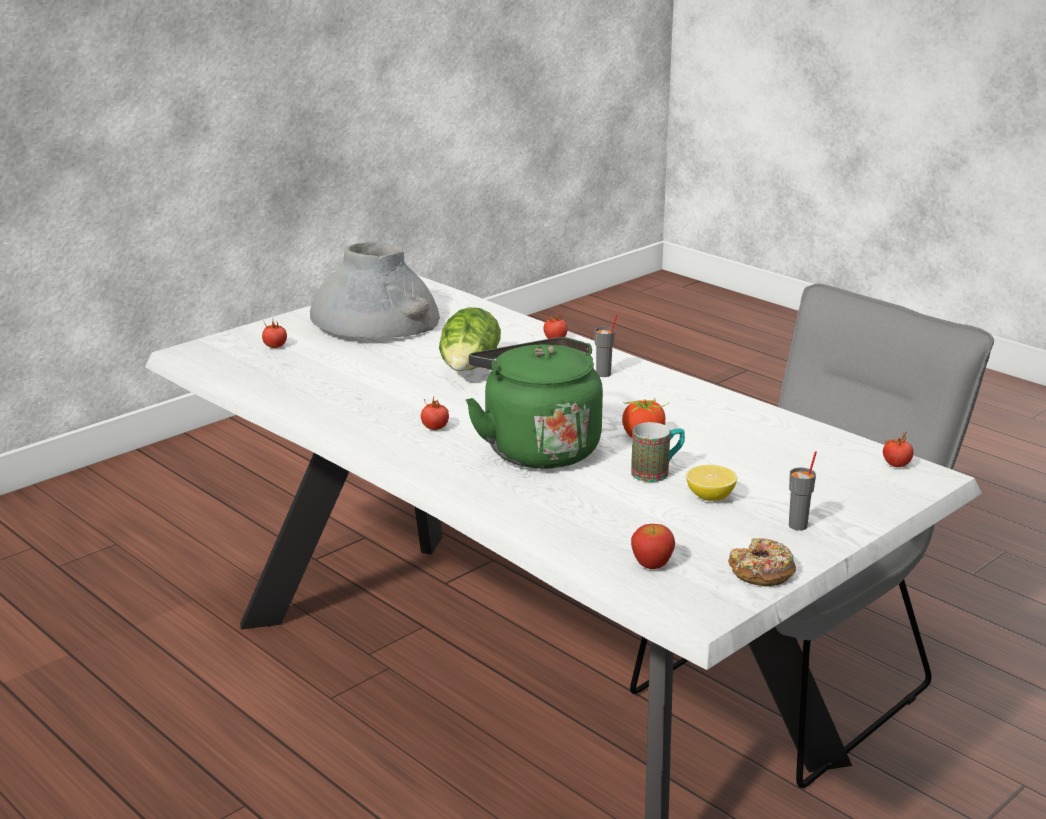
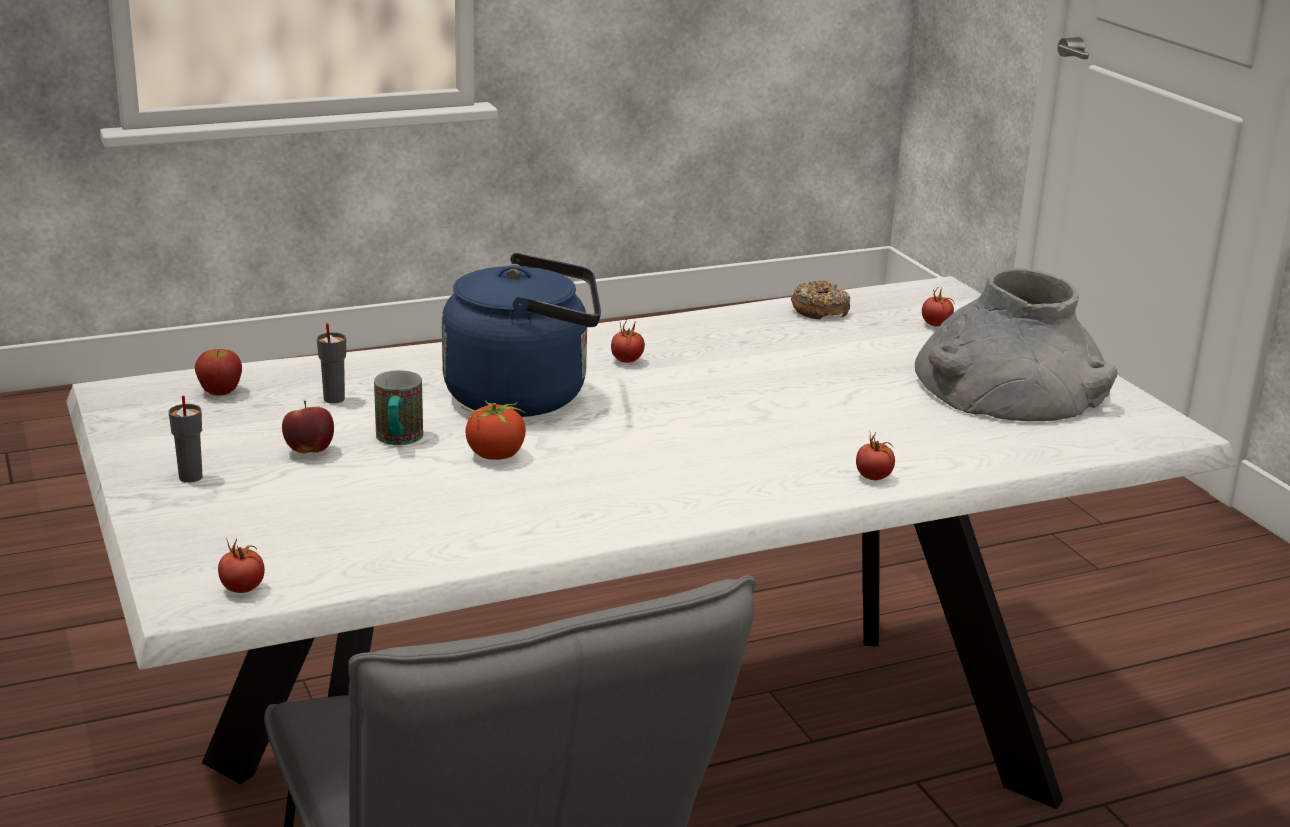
camera: 110 degrees right, 0 degrees up
lettuce [439,307,501,371] -> none
green kettle [466,337,603,469] -> blue kettle [442,253,601,417]
grey cup [595,314,618,377] -> grey cup moved to [317,323,346,404]
lemon [686,465,737,501] -> apple [282,401,334,453]
donut [728,538,796,586] -> donut moved to [791,280,850,320]

